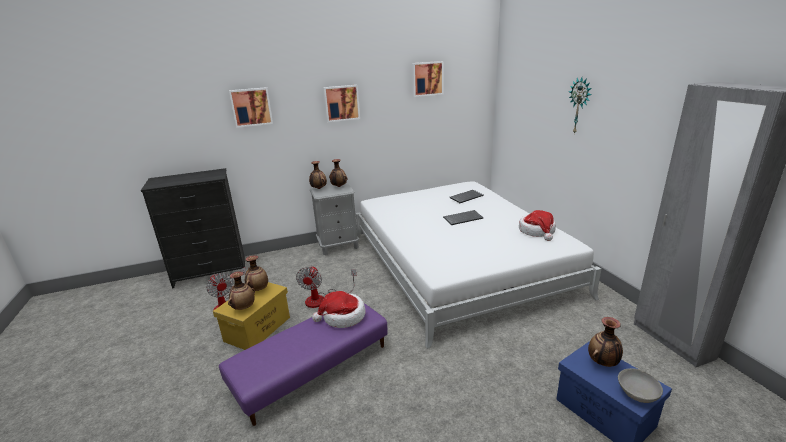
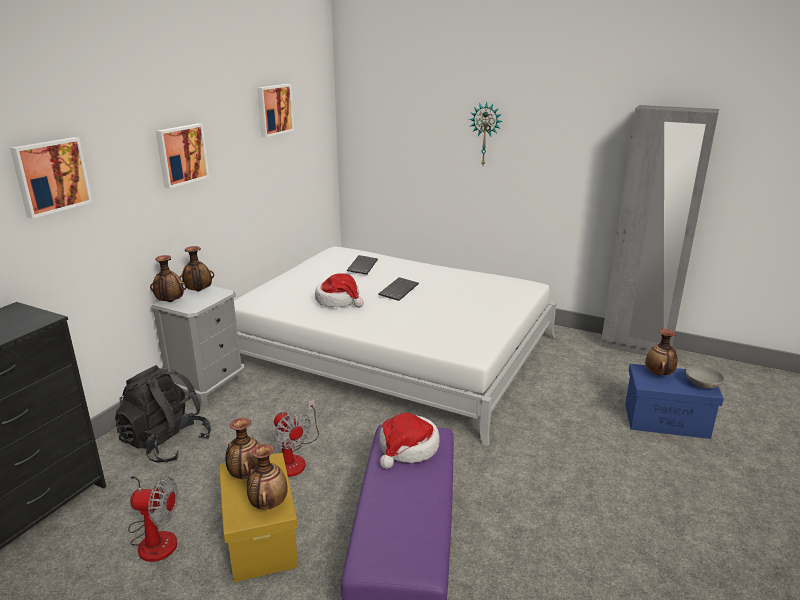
camera: 45 degrees left, 0 degrees up
hat [519,210,556,241] -> hat moved to [315,273,364,308]
none -> black backpack [115,365,211,463]

